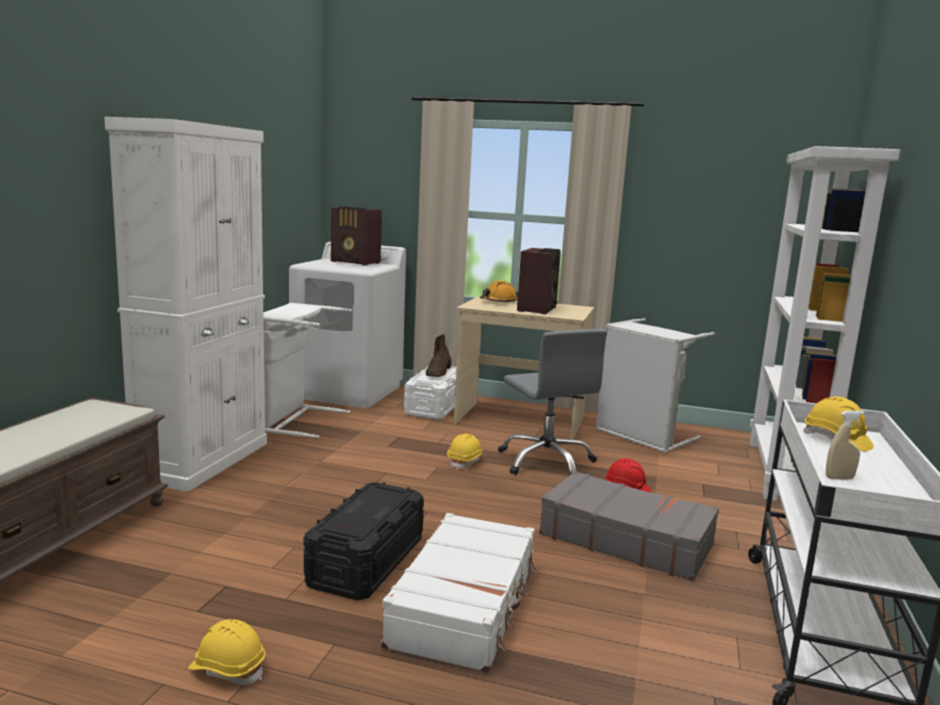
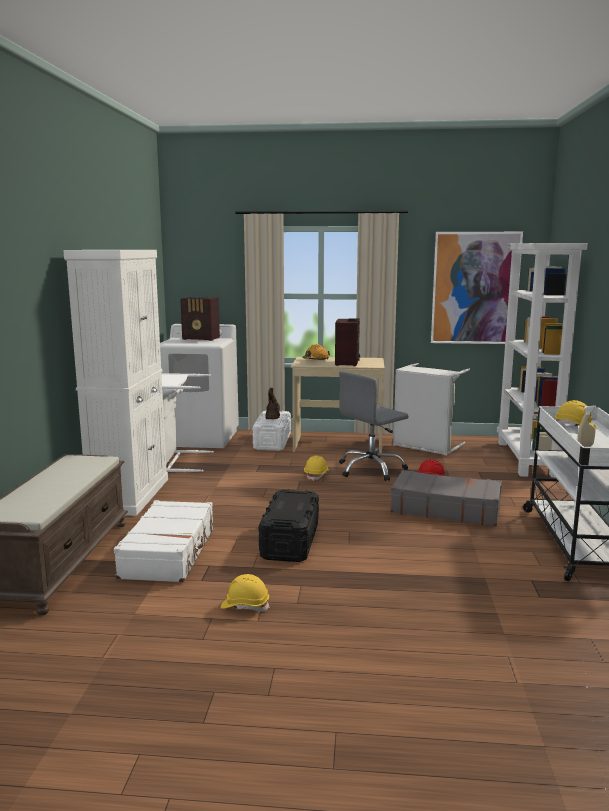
camera: 10 degrees left, 0 degrees up
white suitcase [381,513,537,673] -> white suitcase moved to [114,500,216,583]
grey office chair [498,329,607,475] -> grey office chair turned 90 degrees clockwise [339,371,408,481]
none -> picture [431,232,523,344]

